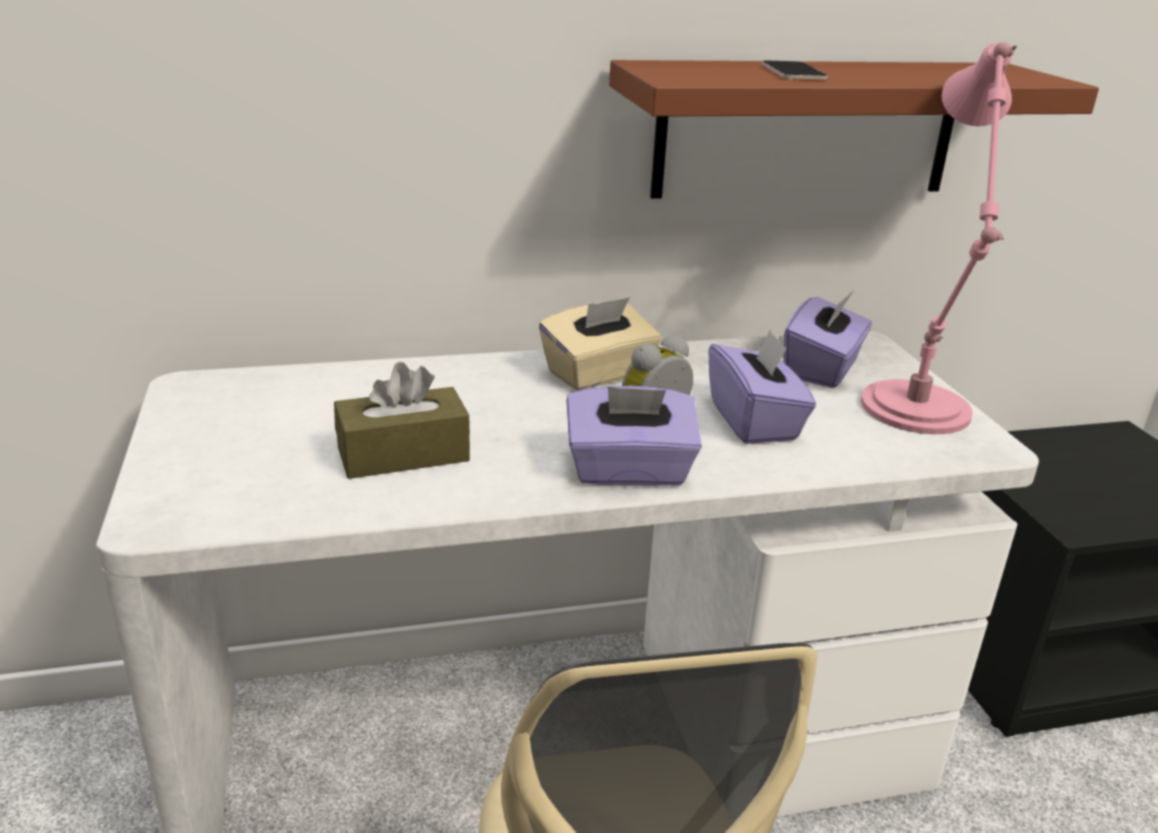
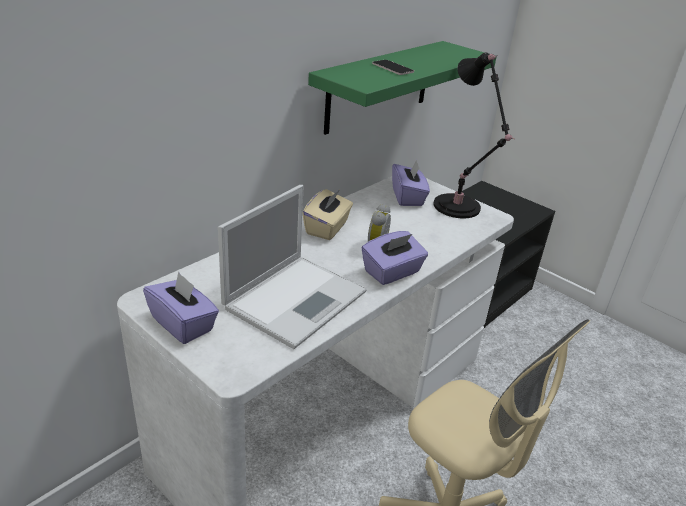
camera: 35 degrees left, 5 degrees up
brown tissue box [334,362,470,479] -> laptop [218,185,367,349]
brown shelf [609,60,1099,199] -> green shelf [308,41,496,135]
purple tissue box [708,329,816,444] -> purple tissue box moved to [143,271,219,344]
pink table lamp [861,42,1017,434] -> black table lamp [433,53,514,218]

